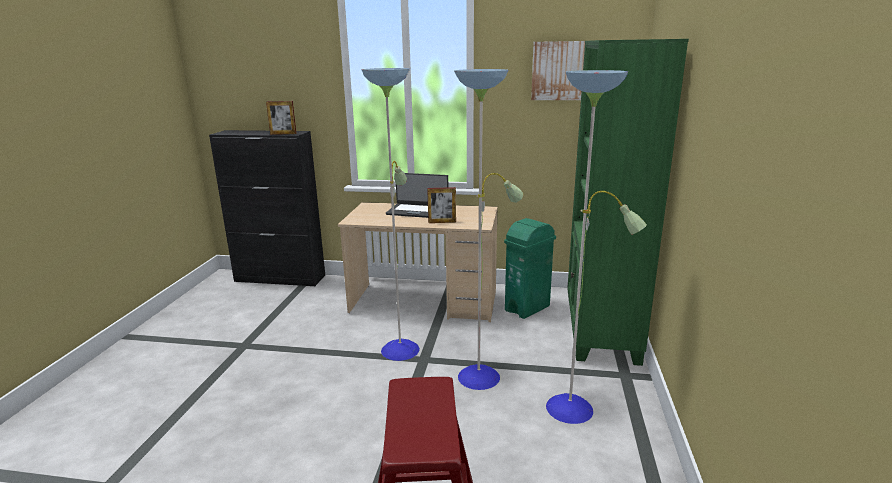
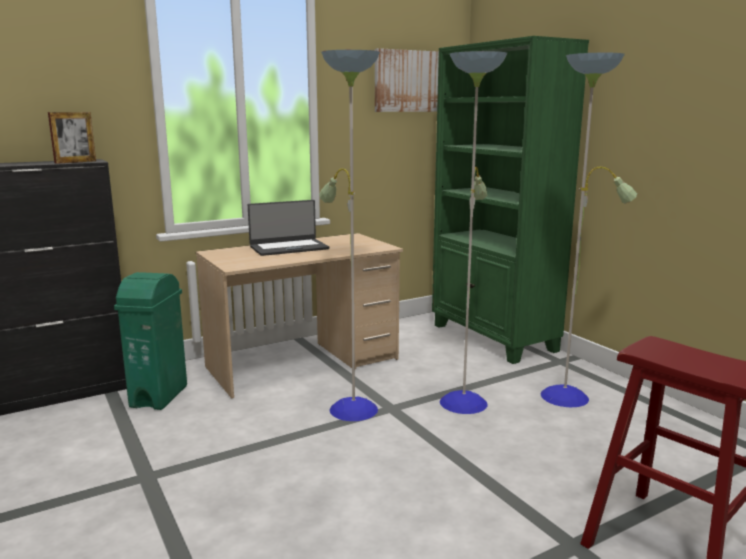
camera: 40 degrees left, 5 degrees down
picture frame [427,187,456,223] -> none
green trash can [504,218,556,319] -> green trash can moved to [114,272,187,410]

